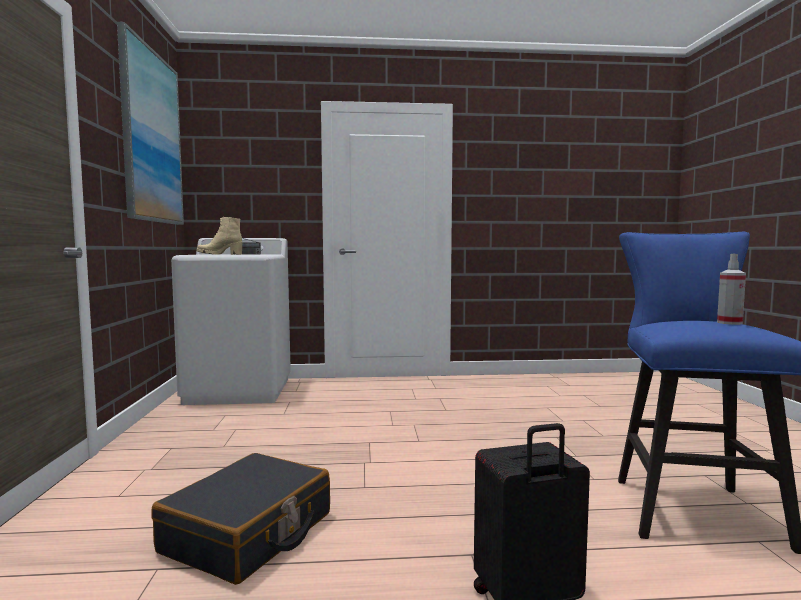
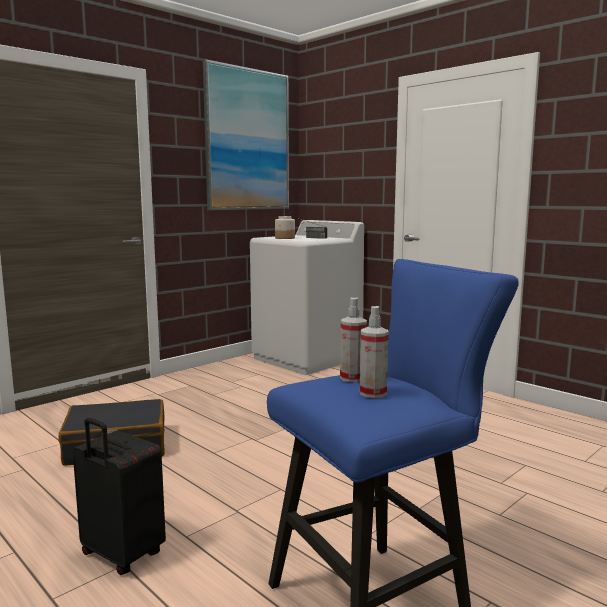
camera: 50 degrees right, 5 degrees up
beige boot [196,217,242,255] -> jar [275,216,295,239]
none -> spray bottle [340,298,367,382]

